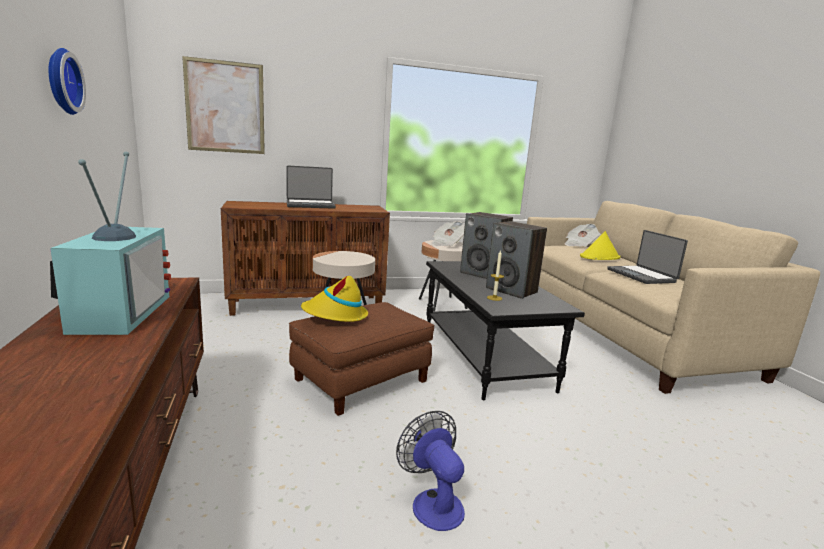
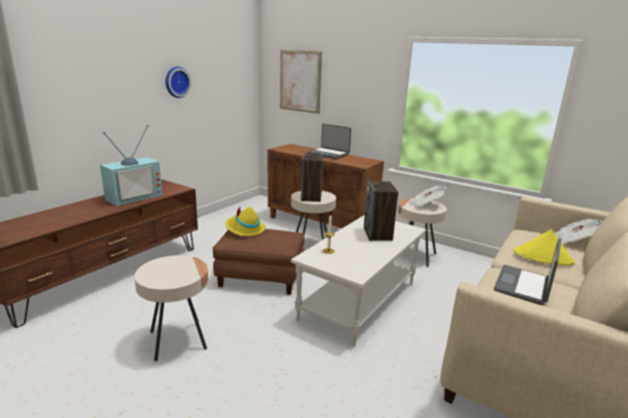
camera: 50 degrees right, 5 degrees up
fan [396,411,465,531] -> beige side table [134,255,208,361]
black coffee table [426,261,585,400] -> white coffee table [291,215,426,346]
speaker [486,221,547,299] -> speaker moved to [301,153,323,202]

